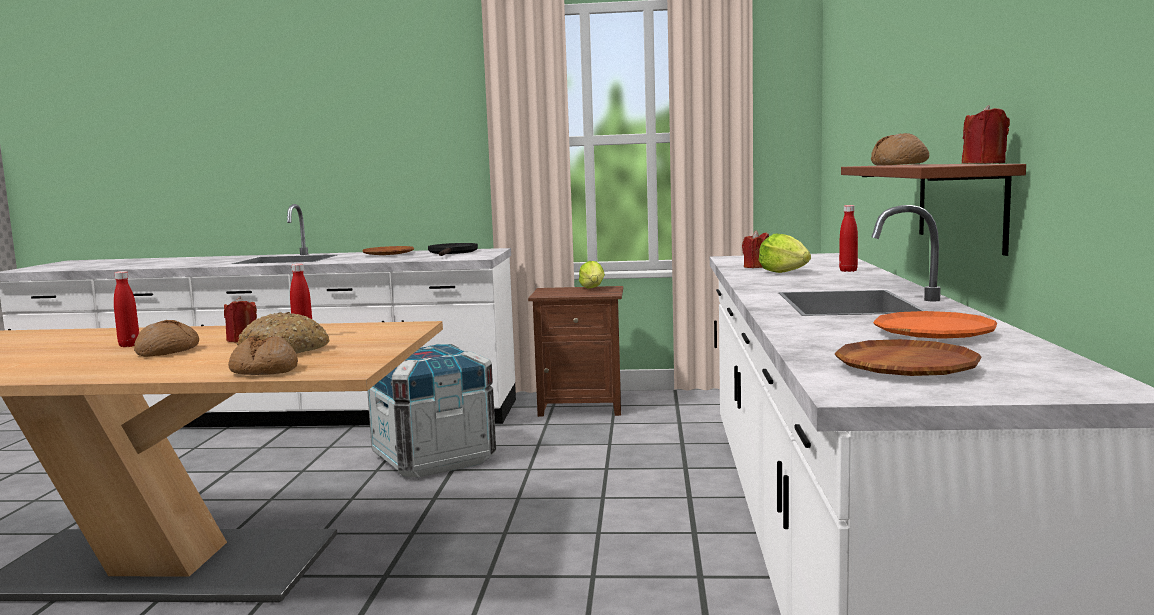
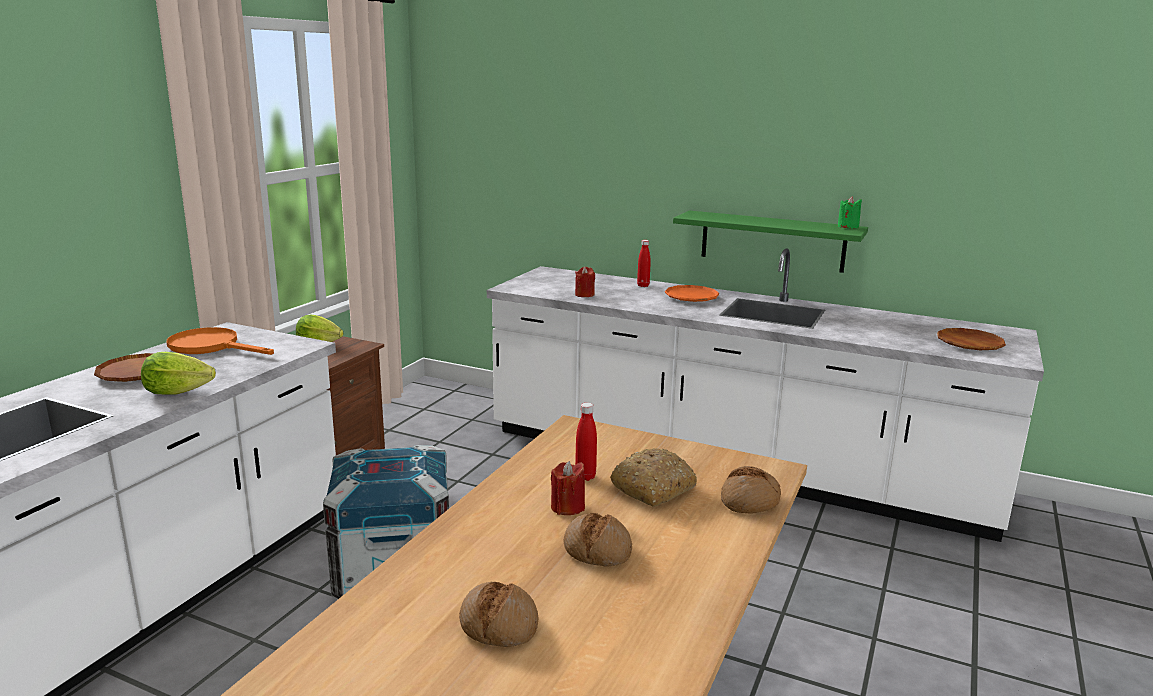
camera: 70 degrees left, 10 degrees up
red bottle [114,271,139,347] -> none
black frying pan [428,243,478,256] -> orange frying pan [167,327,274,355]
lettuce [759,234,811,273] -> lettuce moved to [141,352,216,394]
brown shelf [841,164,1026,256] -> green shelf [673,211,868,273]
bread [871,133,929,166] -> bread moved to [459,581,538,647]
orange plate [873,311,997,339] -> orange plate moved to [665,285,719,302]
red candle [962,105,1010,164] -> green candle [838,196,862,228]

